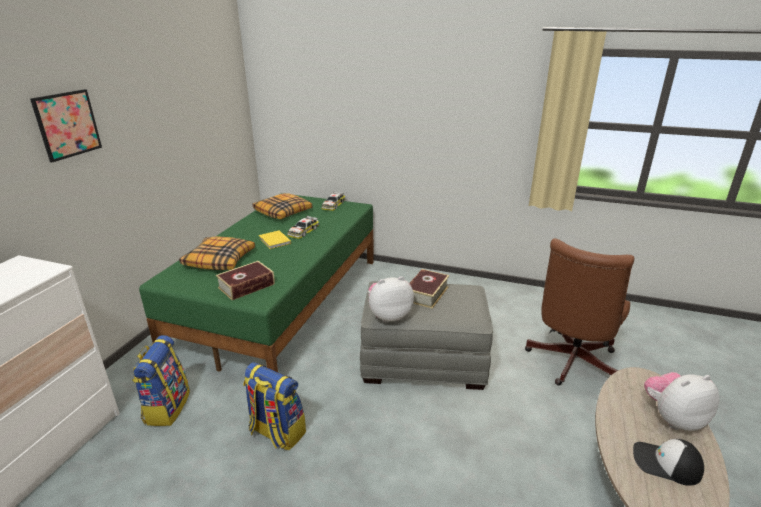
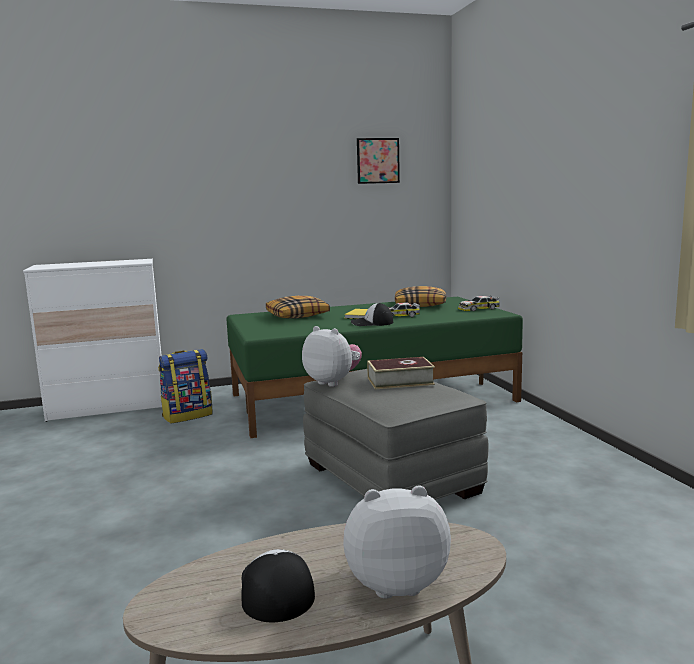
camera: 55 degrees right, 15 degrees down
picture [30,89,102,162] -> picture moved to [357,138,400,184]
book [216,261,275,300] -> none
backpack [243,362,306,450] -> none
brown office chair [525,238,634,385] -> none
plush toy [644,372,720,431] -> plush toy turned 45 degrees counterclockwise [343,485,451,599]
none -> cap [351,303,393,326]

